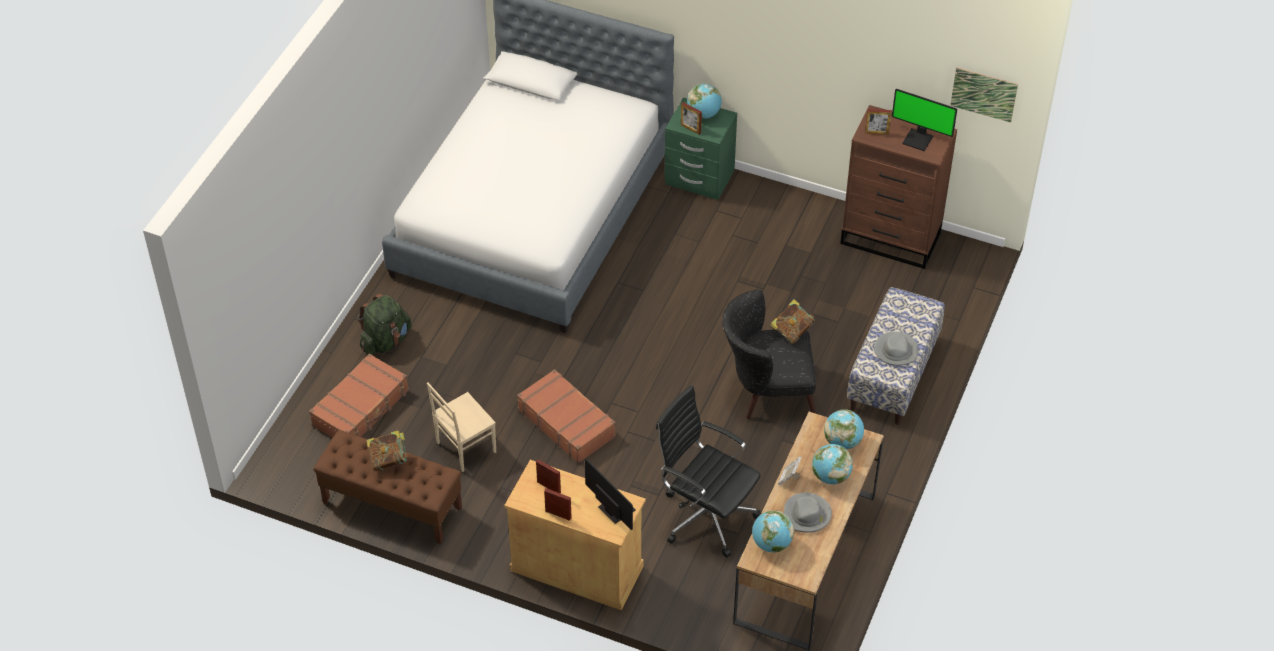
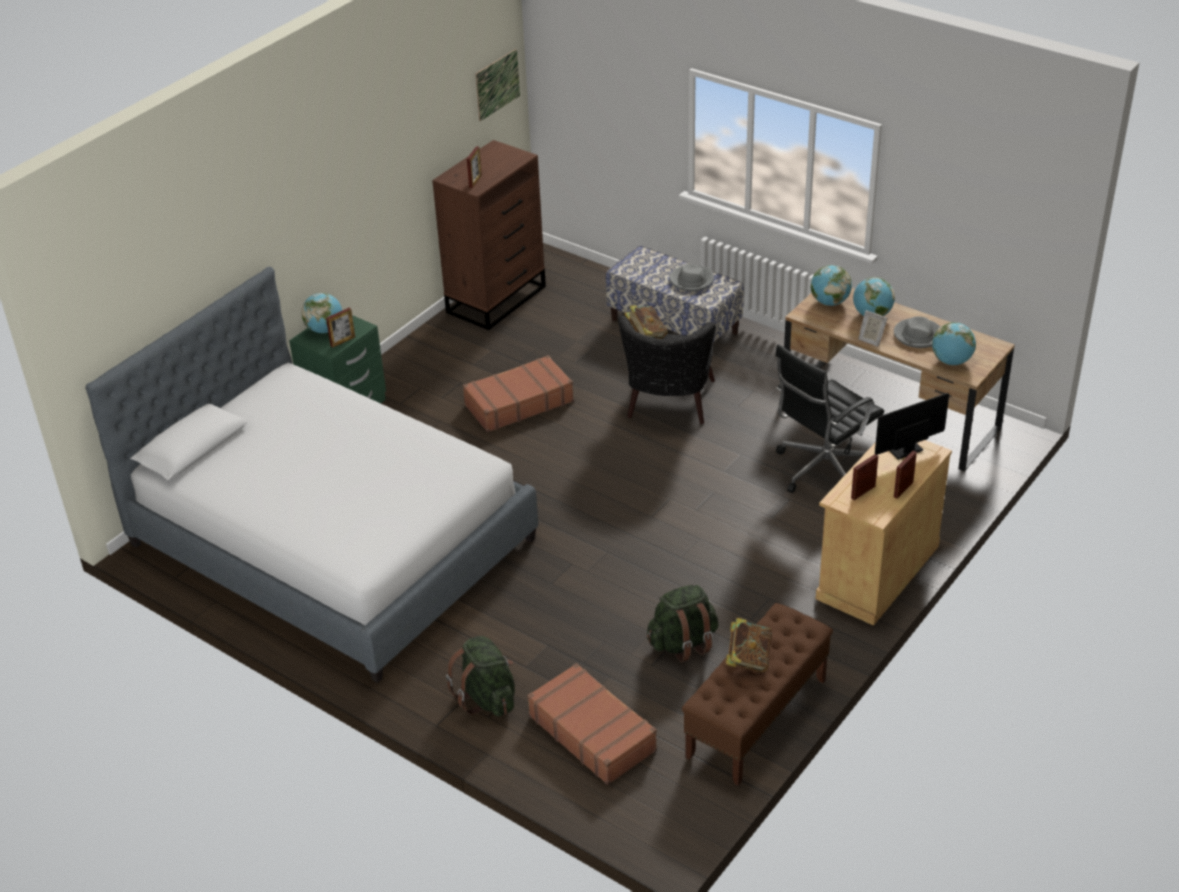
camera: 75 degrees left, 10 degrees down
beige chair [427,382,496,472] -> green backpack [647,585,719,662]
brown suitcase [517,369,616,464] -> brown suitcase moved to [463,355,574,432]
monitor [892,89,957,151] -> none

